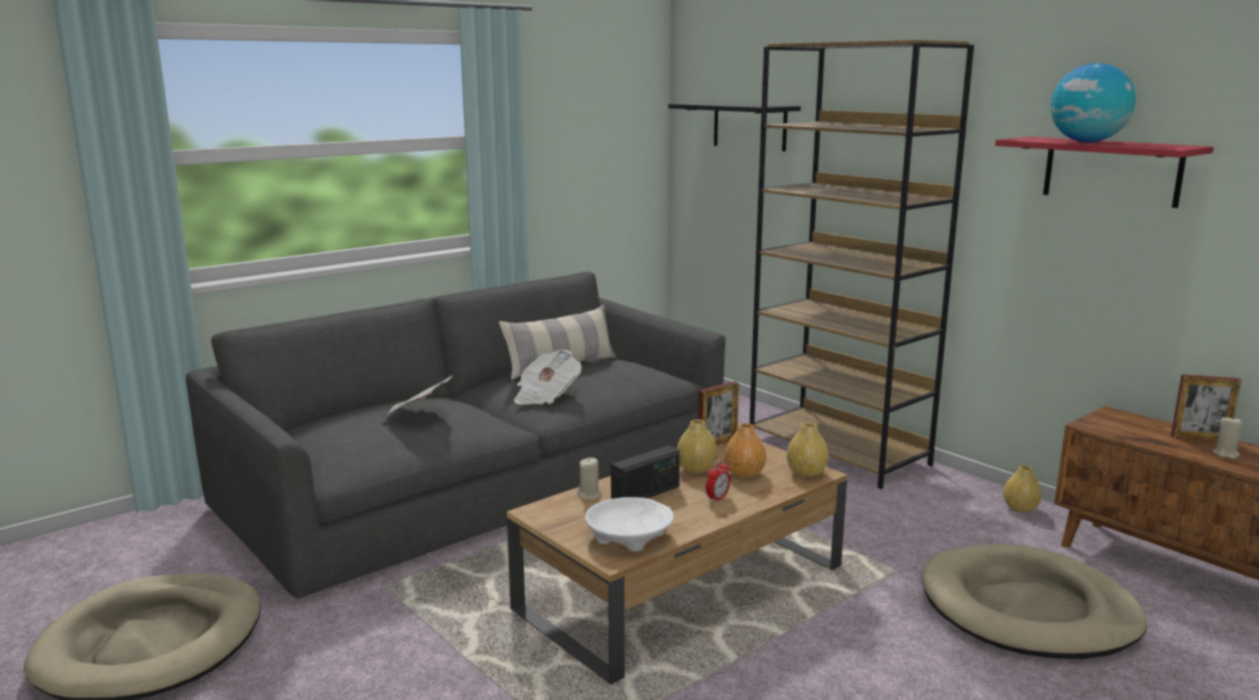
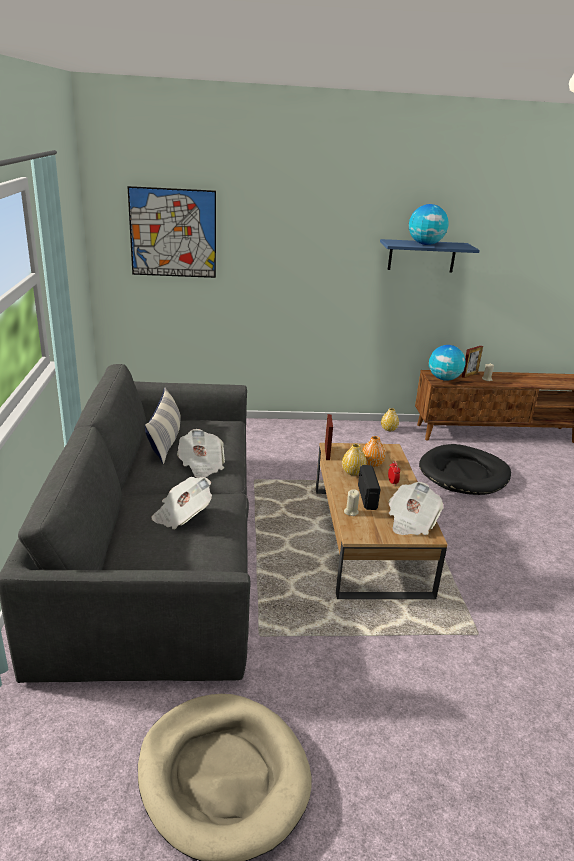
camera: 55 degrees left, 10 degrees up
white bowl [585,497,674,552] -> newspaper [388,482,444,535]
black shelf [668,103,801,151] -> picture [127,186,216,278]
brown bookcase [750,40,974,489] -> none
yellow vase [787,422,829,477] -> none
beige dog bed [921,544,1147,659] -> black dog bed [419,444,511,495]
red shelf [995,137,1214,208] -> blue shelf [380,239,480,272]
none -> globe [429,345,466,381]

